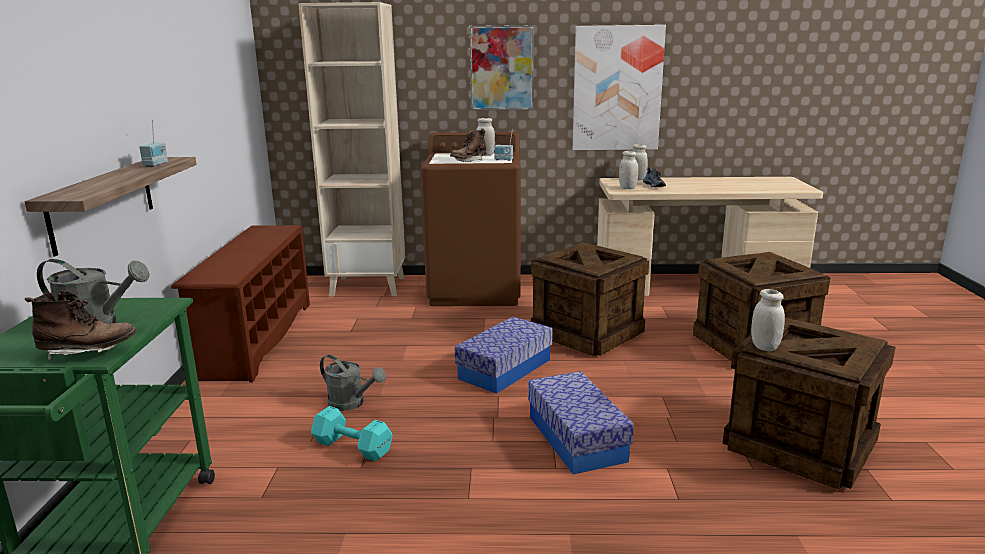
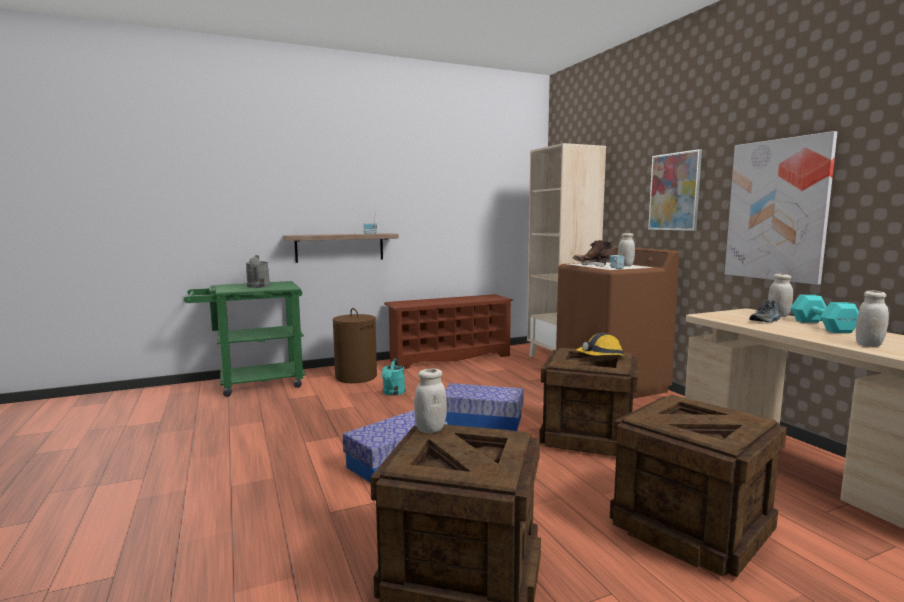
camera: 65 degrees right, 10 degrees down
brown boot [25,290,137,361] -> none
turquoise dumbbell [311,406,393,461] -> turquoise dumbbell moved to [790,295,859,333]
grey watering can [320,355,386,411] -> turquoise watering can [381,359,405,396]
white jar [619,151,638,189] -> white jar moved to [856,291,889,347]
none -> brown laundry basket [333,308,377,383]
none -> hard hat [576,333,626,356]

